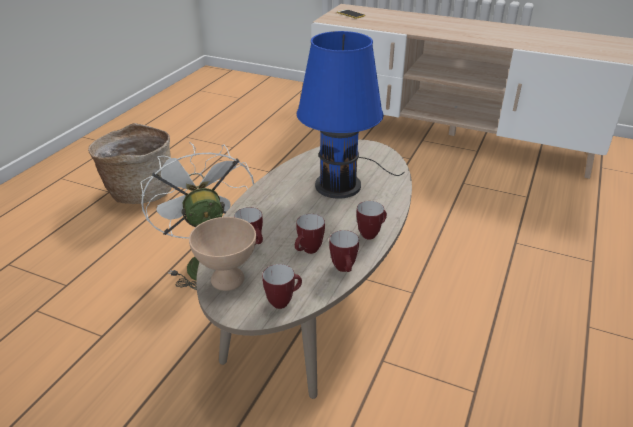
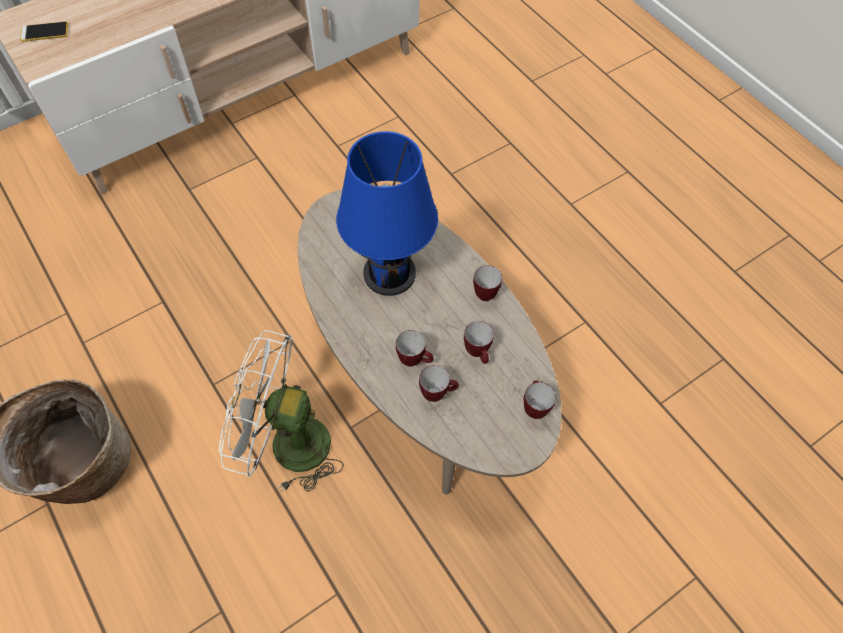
camera: 60 degrees left, 25 degrees up
beige bowl [189,217,256,291] -> none
mug [329,230,359,272] -> mug moved to [396,330,434,367]

